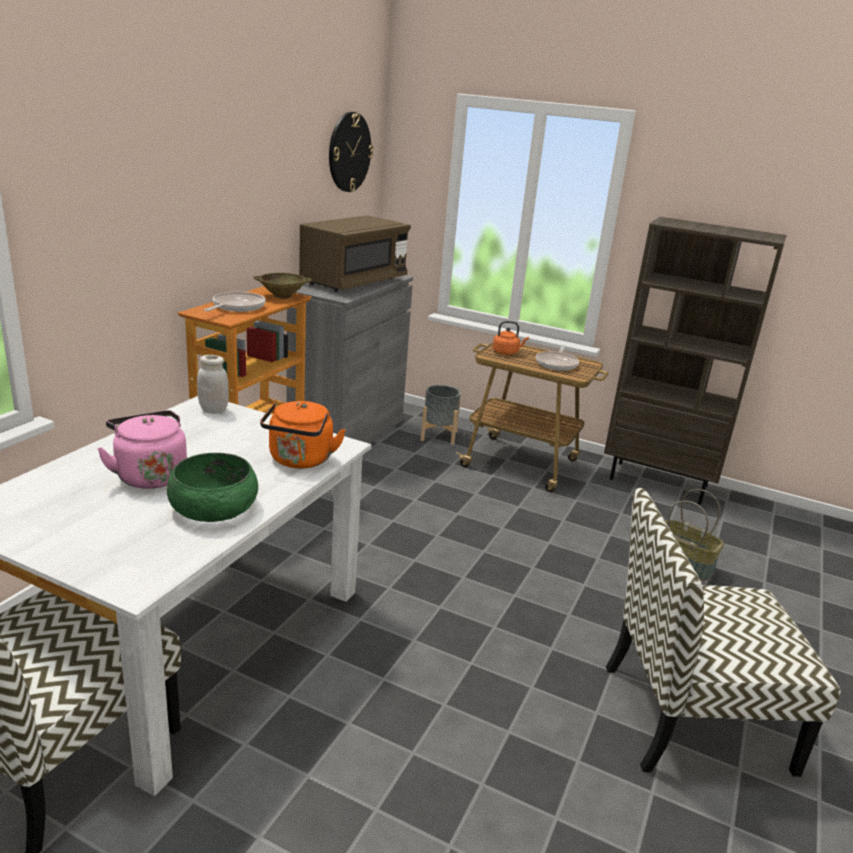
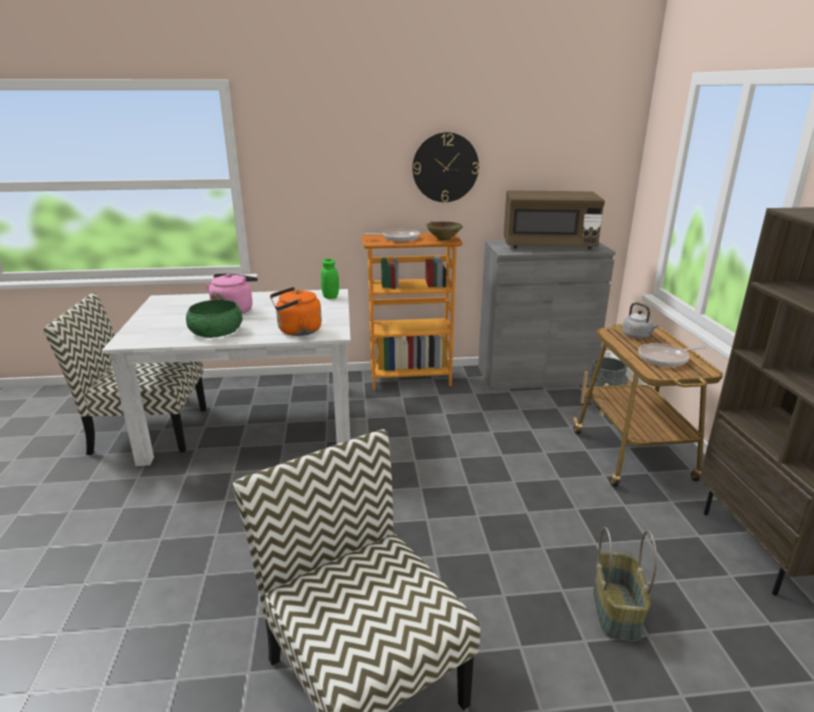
camera: 60 degrees right, 0 degrees up
white jar [197,355,229,414] -> green jar [321,259,339,299]
wall clock [329,112,373,192] -> wall clock moved to [412,132,479,202]
orange kettle [493,321,529,355] -> grey kettle [622,302,658,339]

